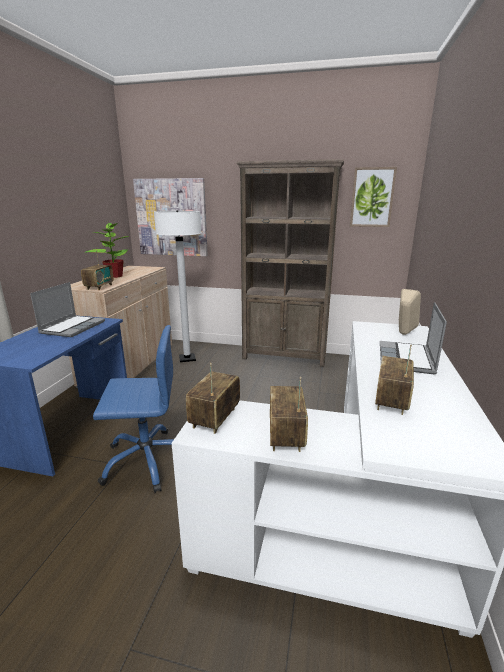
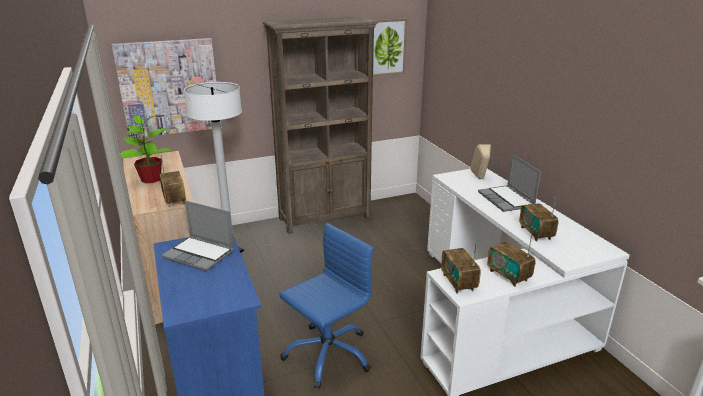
camera: 35 degrees left, 5 degrees up
laptop [30,282,105,337] -> laptop turned 135 degrees clockwise [162,201,235,271]

